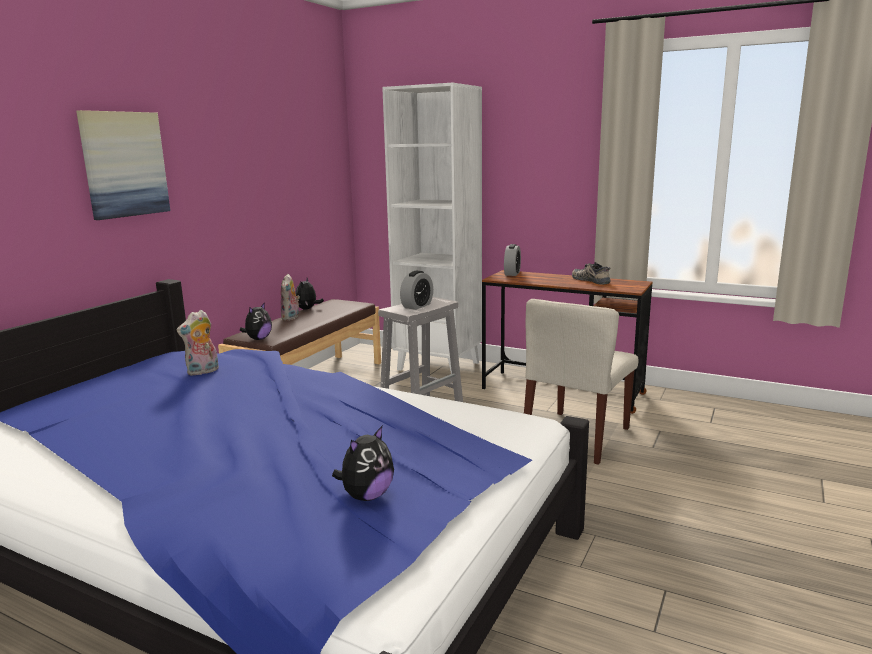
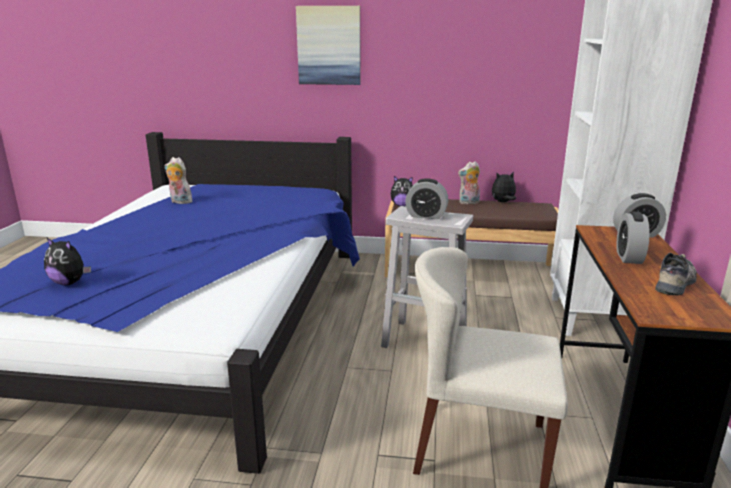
camera: 70 degrees right, 5 degrees up
plush toy [176,310,219,376] -> plush toy moved to [164,157,192,204]
none -> alarm clock [617,211,650,264]

